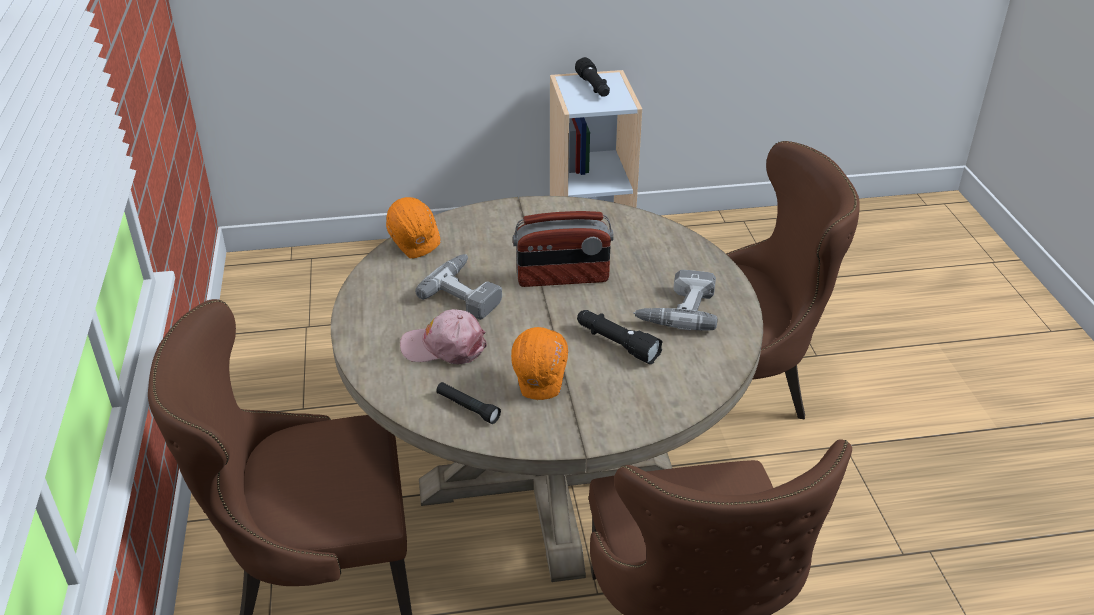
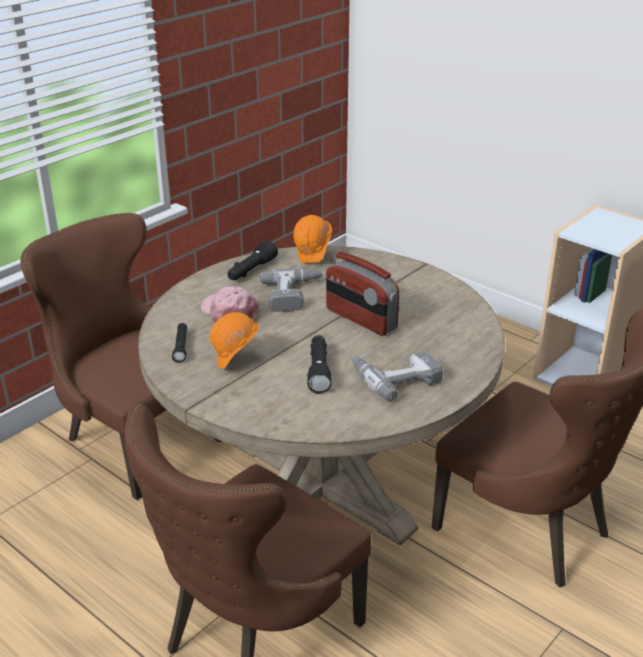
camera: 50 degrees right, 5 degrees down
black flashlight [575,57,610,97] -> black flashlight moved to [228,241,278,280]

